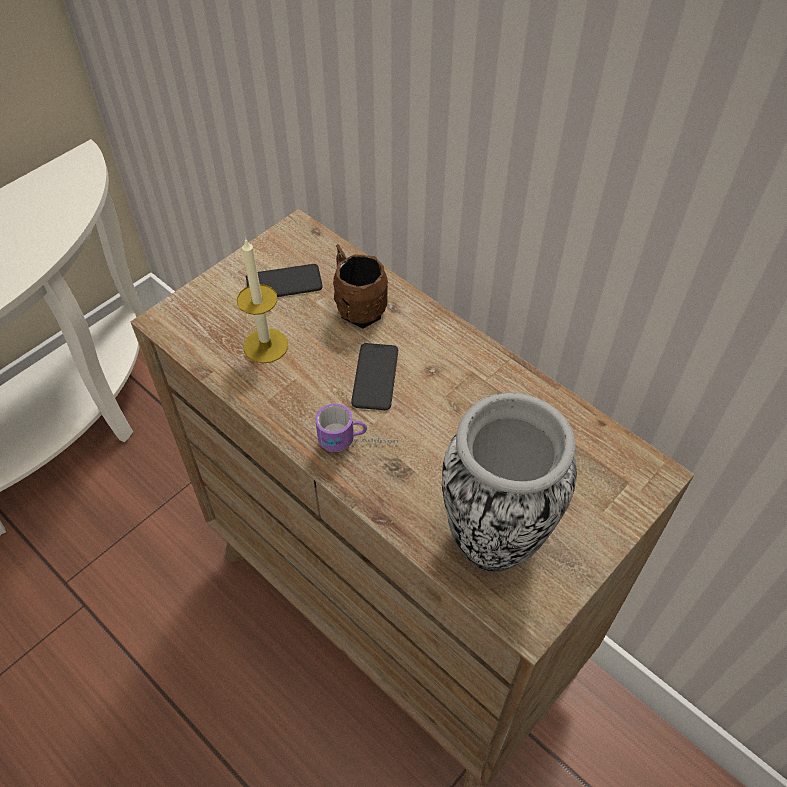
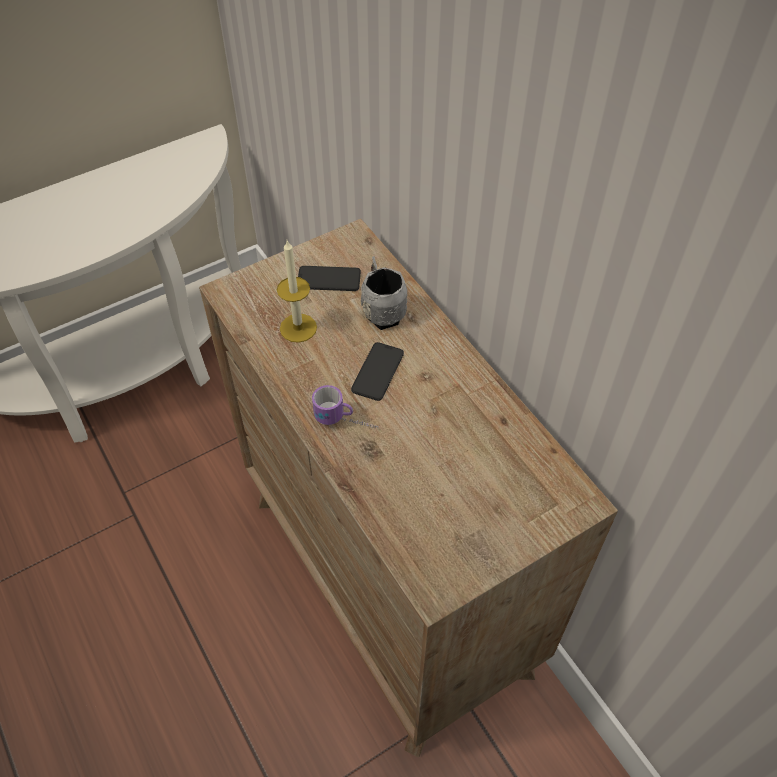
camera: 15 degrees right, 0 degrees up
brown mug [333,244,388,329] -> grey mug [361,256,408,330]
vase [442,392,577,572] -> none

